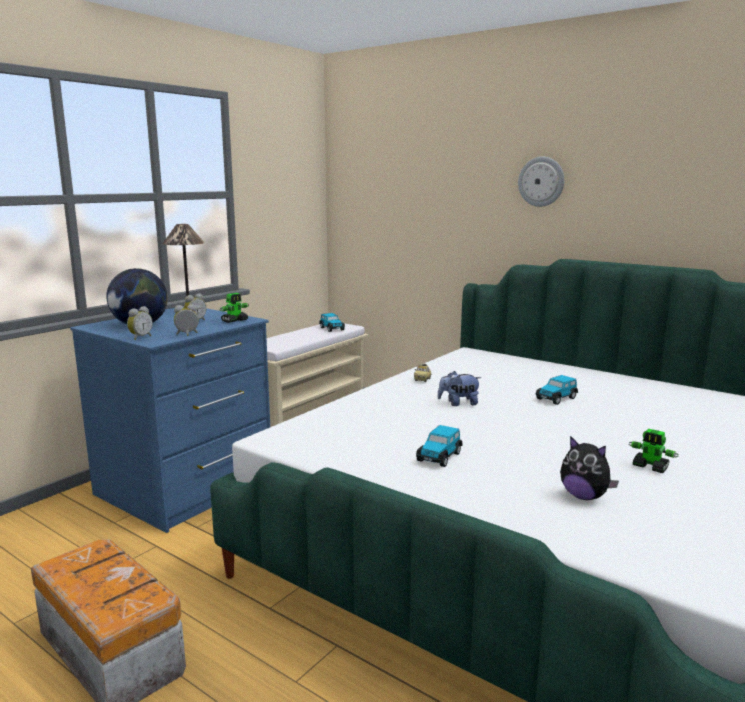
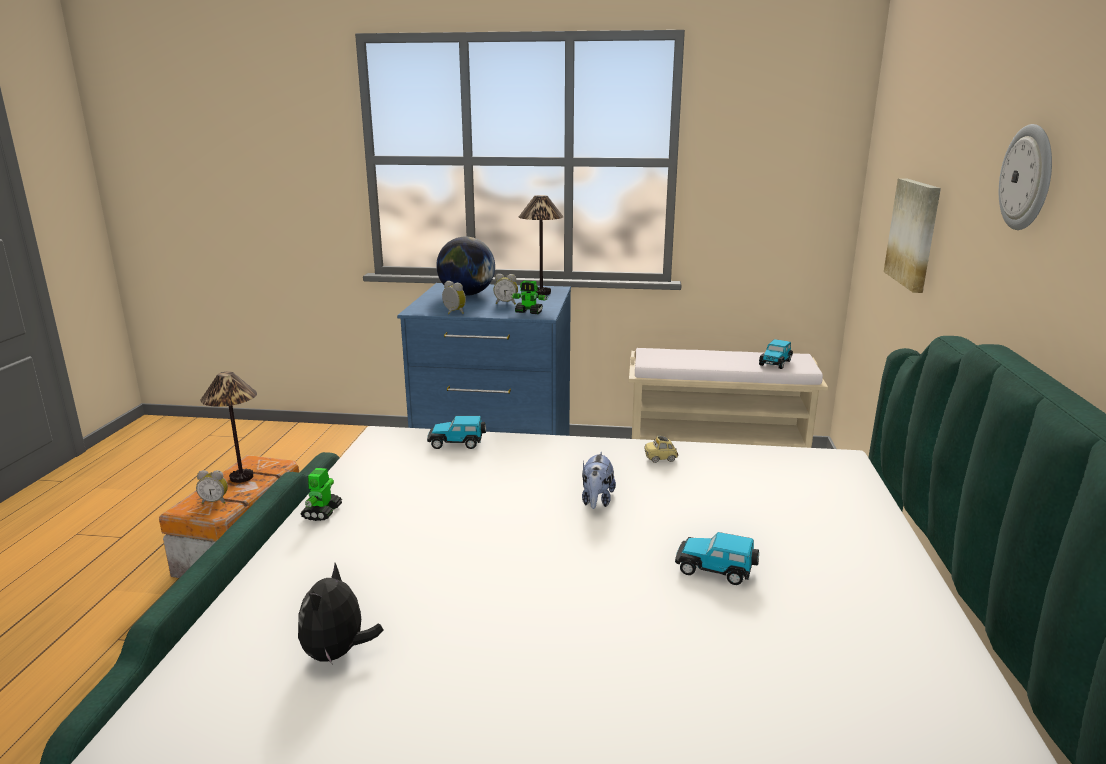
camera: 60 degrees right, 5 degrees up
alarm clock [127,306,153,340] -> alarm clock moved to [196,470,228,504]
toy car [416,425,463,467] -> toy car moved to [427,416,486,449]
plush toy [437,371,481,406] -> plush toy turned 135 degrees counterclockwise [582,452,616,509]
toy robot [629,429,678,473] -> toy robot moved to [301,468,342,521]
none -> table lamp [201,371,257,483]
none -> picture [884,178,941,293]

